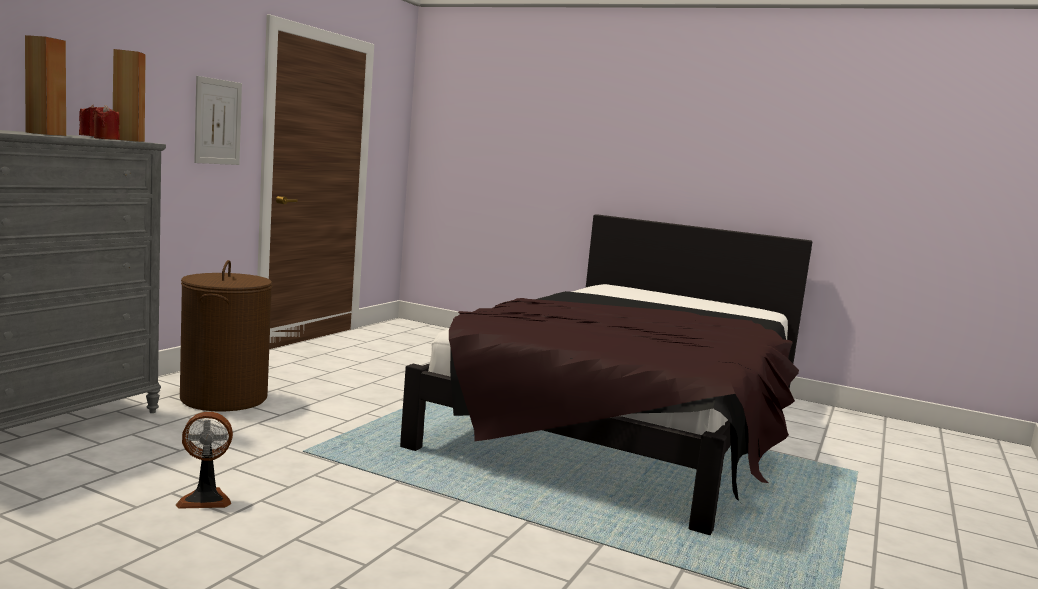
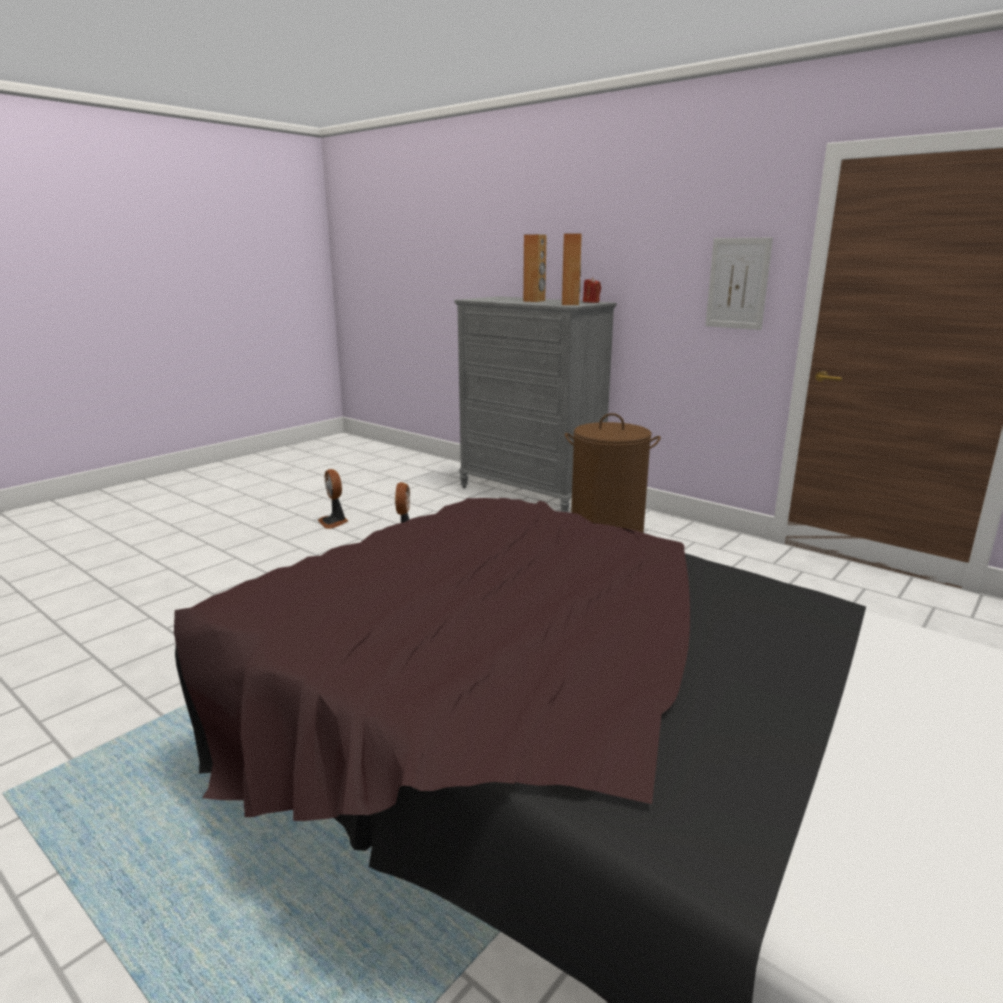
camera: 105 degrees right, 10 degrees up
red candle [92,105,120,140] -> none
none -> fan [318,469,348,529]

